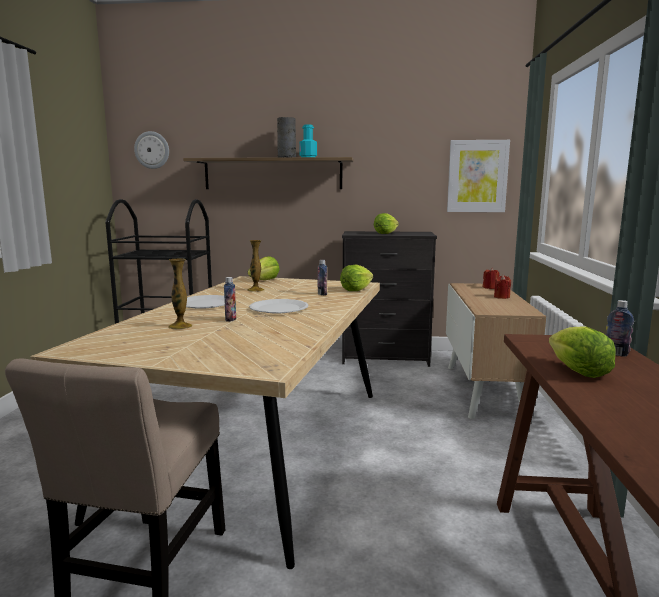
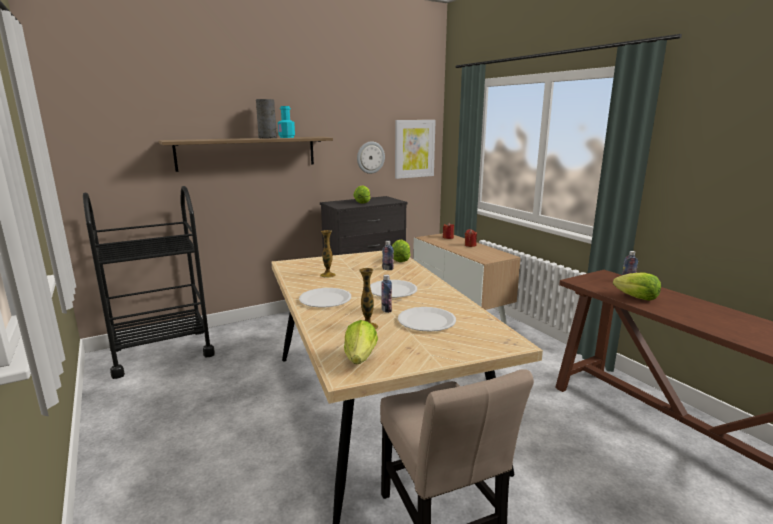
camera: 35 degrees left, 5 degrees up
wall clock [134,131,169,169] -> wall clock moved to [357,142,385,174]
lettuce [248,256,280,280] -> lettuce moved to [344,320,378,364]
none -> white plate [398,307,456,332]

